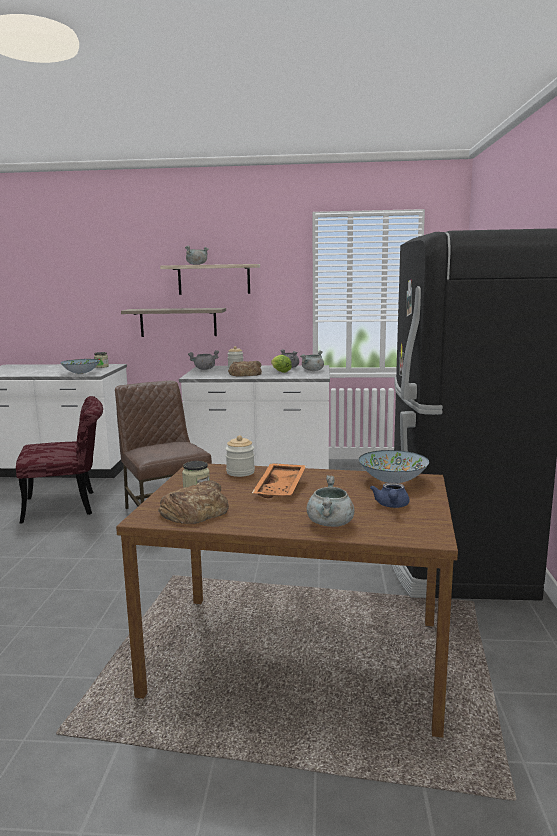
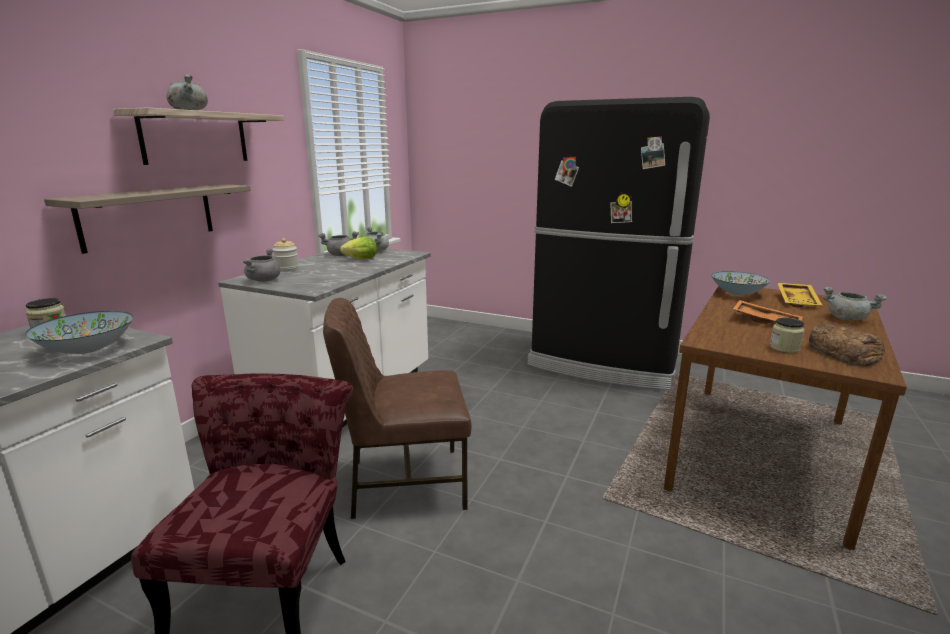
camera: 70 degrees left, 5 degrees up
jar [226,435,255,477] -> none
bread [228,361,262,377] -> none
blue teapot [370,482,409,508] -> yellow tray [778,283,822,307]

